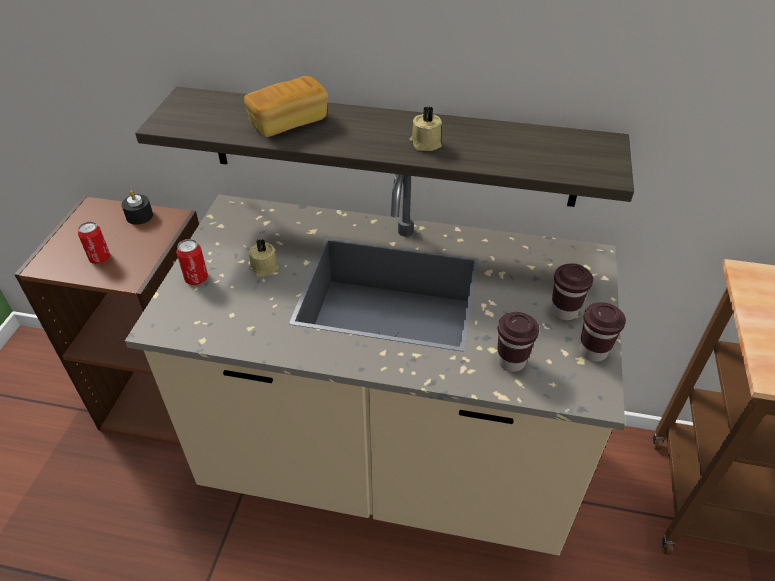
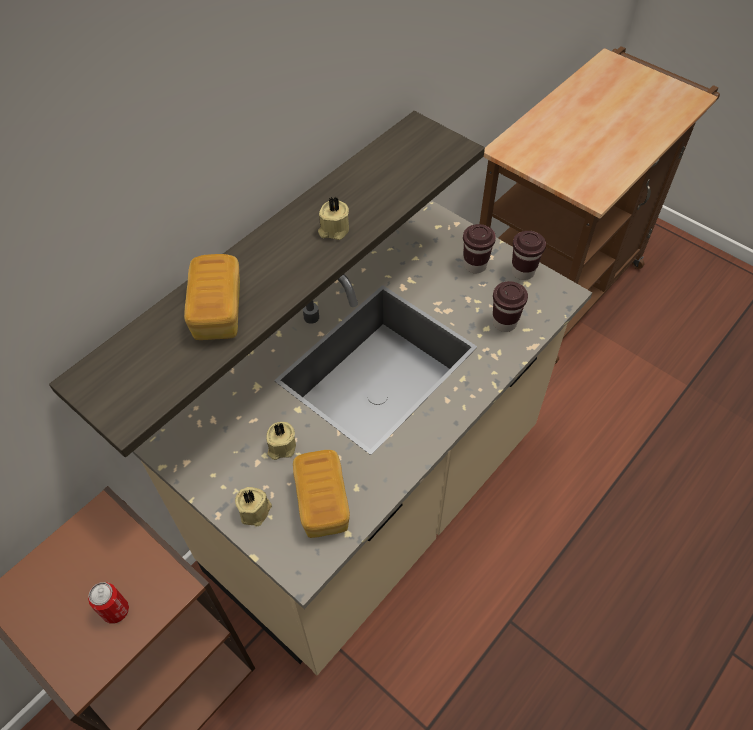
camera: 60 degrees left, 10 degrees up
black candle [121,190,153,225] -> none
can [177,239,208,285] -> beige candle [235,487,272,526]
none -> bread [293,450,350,538]

